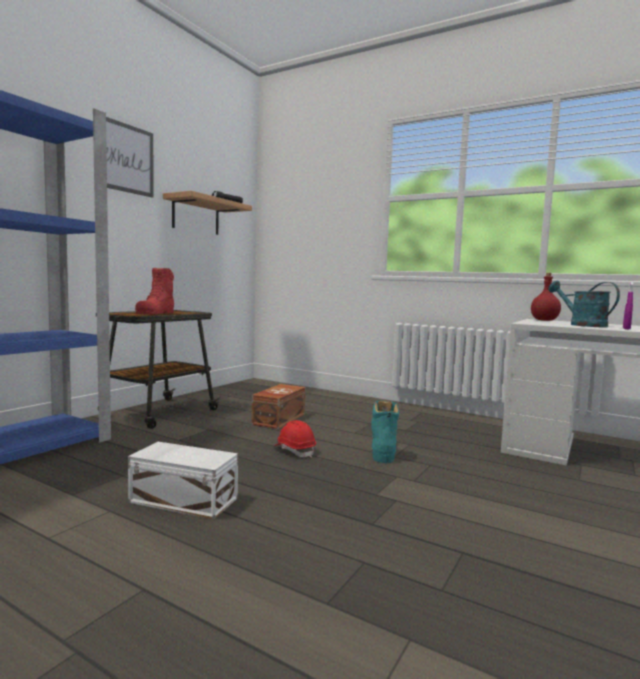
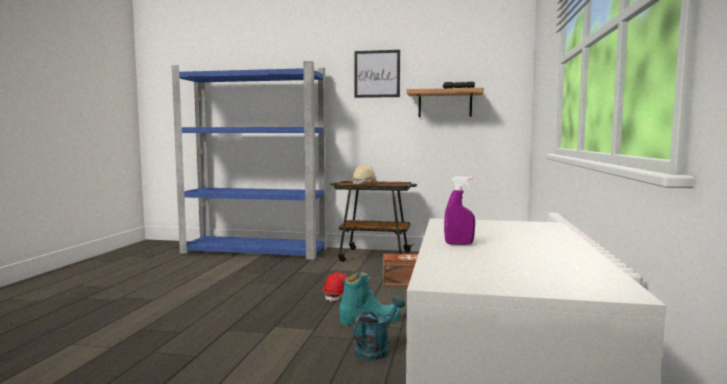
camera: 70 degrees right, 0 degrees up
white storage box [128,442,238,519] -> none
red boot [135,268,174,314] -> beige hard hat [352,165,379,184]
red bottle [531,273,561,321] -> none
turquoise watering can [548,281,620,327] -> turquoise watering can moved to [353,296,405,360]

